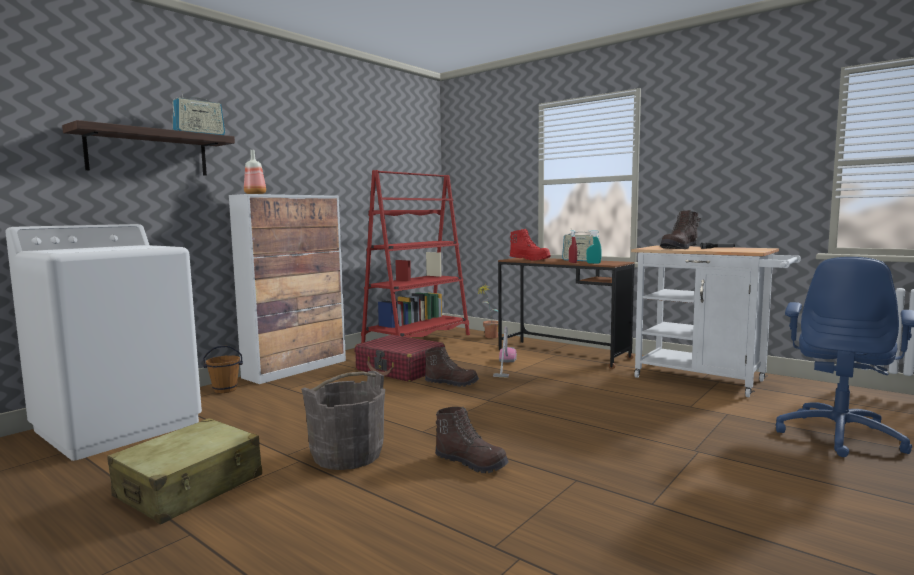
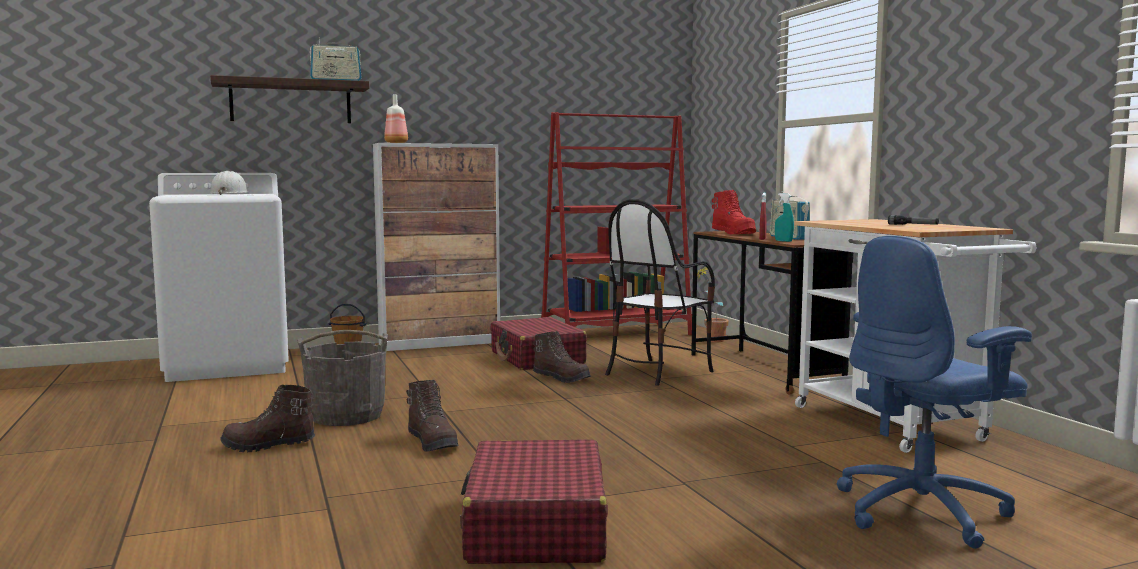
camera: 30 degrees right, 0 degrees up
beige suitcase [107,418,262,524] -> none
vacuum cleaner [493,326,517,377] -> chair [605,199,715,386]
brown boot [660,210,701,249] -> brown boot moved to [220,384,315,452]
none -> white hard hat [209,171,248,195]
none -> red suitcase [460,439,608,564]

